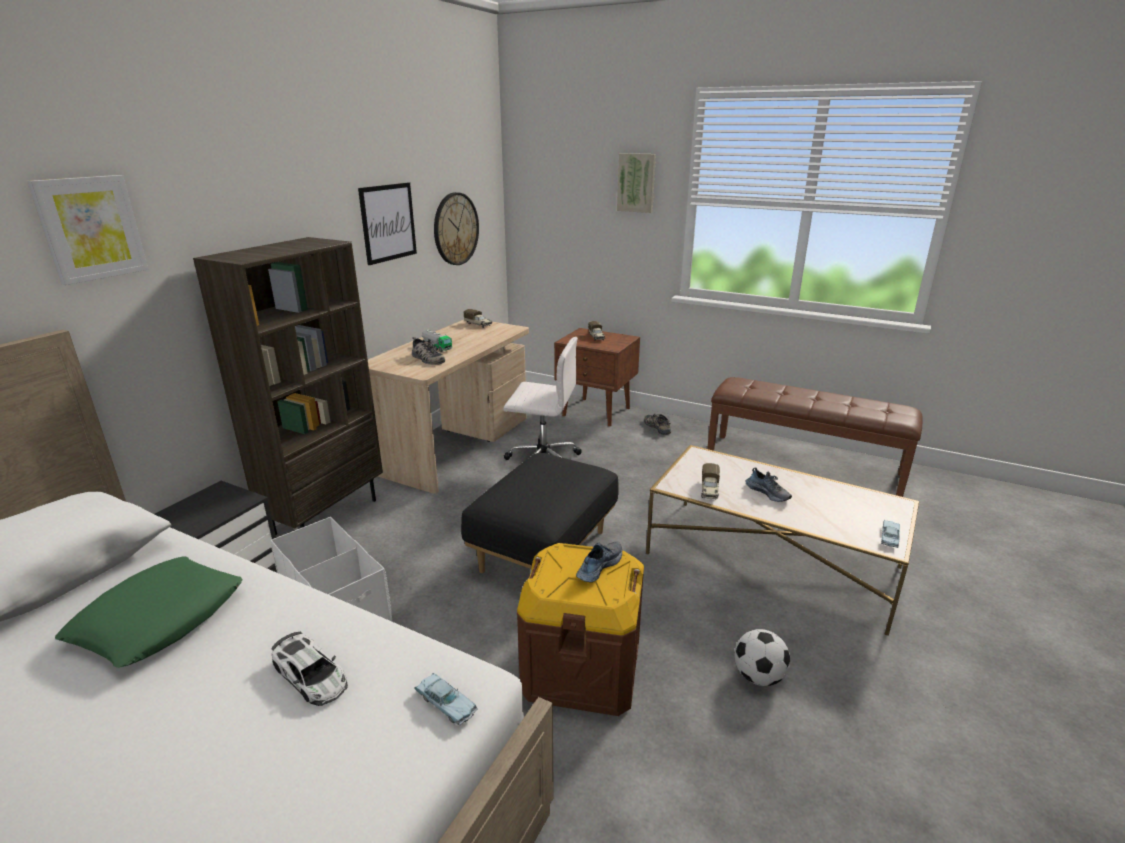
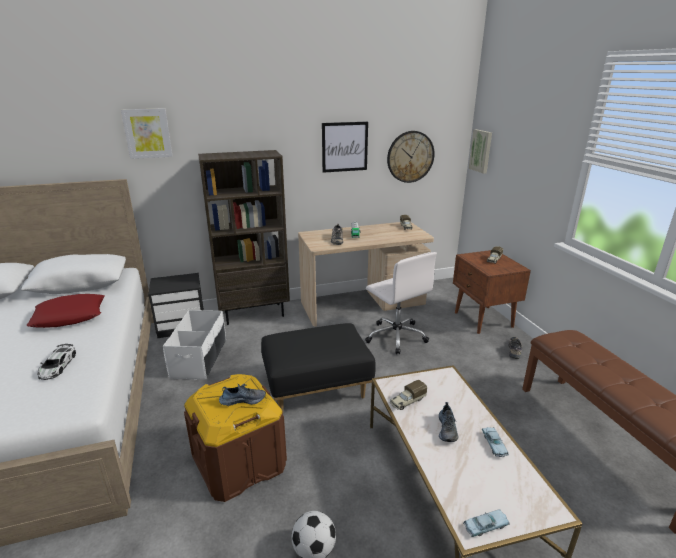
camera: 45 degrees right, 0 degrees up
green pillow [55,557,243,668] -> red pillow [27,294,105,328]
blue toy car [414,673,478,726] -> blue toy car moved to [482,427,509,457]
picture [617,153,656,213] -> picture moved to [469,129,492,174]

